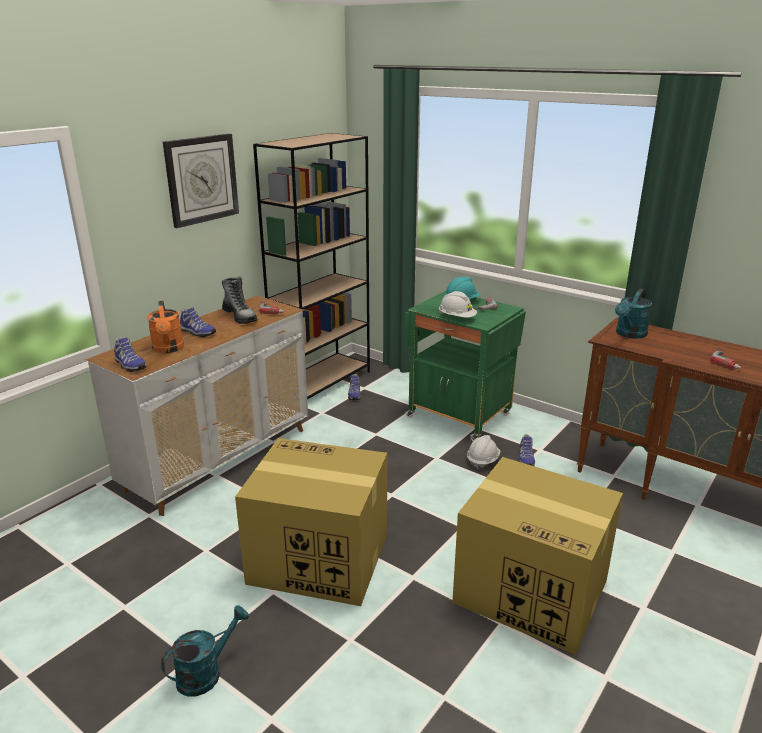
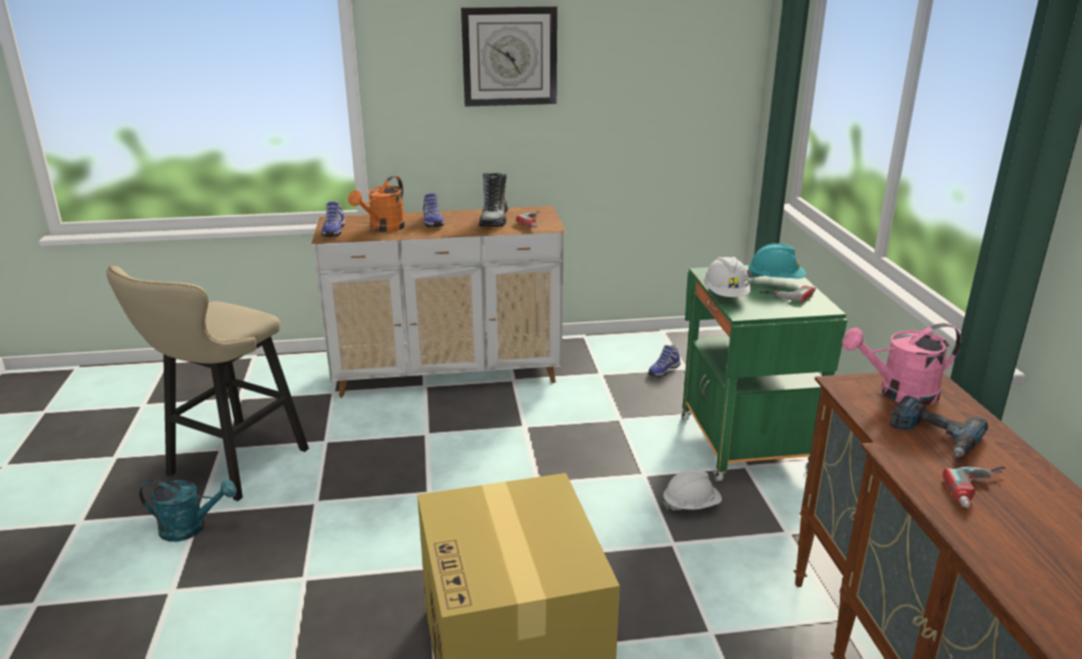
camera: 45 degrees right, 0 degrees up
cardboard box [235,438,387,606] -> none
beige bookcase [253,133,370,399] -> none
shoe [518,434,535,466] -> none
turquoise watering can [615,289,652,339] -> pink watering can [842,323,961,406]
none -> beige stool [106,266,309,501]
none -> power drill [889,396,988,457]

